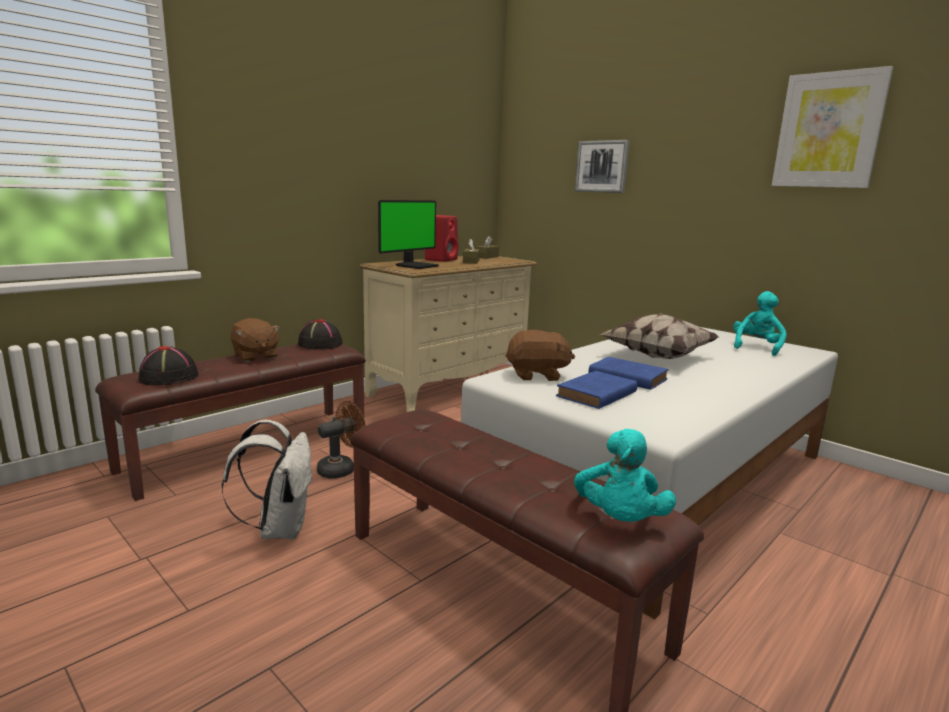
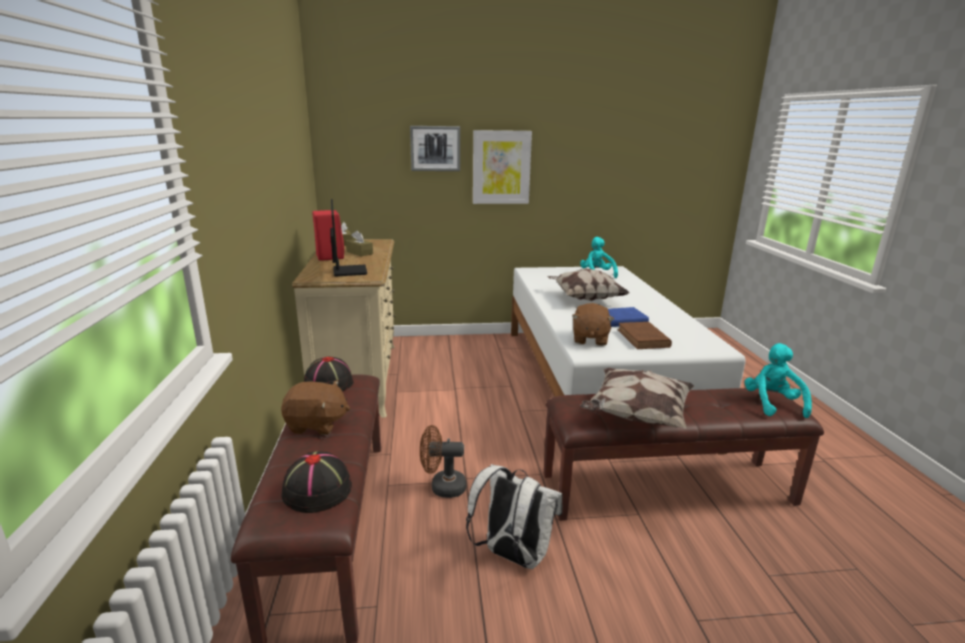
camera: 50 degrees left, 5 degrees up
brown fan [317,401,366,479] -> brown fan turned 90 degrees counterclockwise [420,425,466,498]
brown plush toy [506,330,575,381] -> brown plush toy turned 150 degrees clockwise [572,303,614,346]
blue book [556,371,638,409] -> brown book [618,322,672,349]
turquoise plush toy [574,429,676,522] -> turquoise plush toy turned 135 degrees counterclockwise [745,343,812,418]
picture [772,66,893,188] -> picture moved to [473,130,532,204]
none -> pillow [580,367,694,429]

